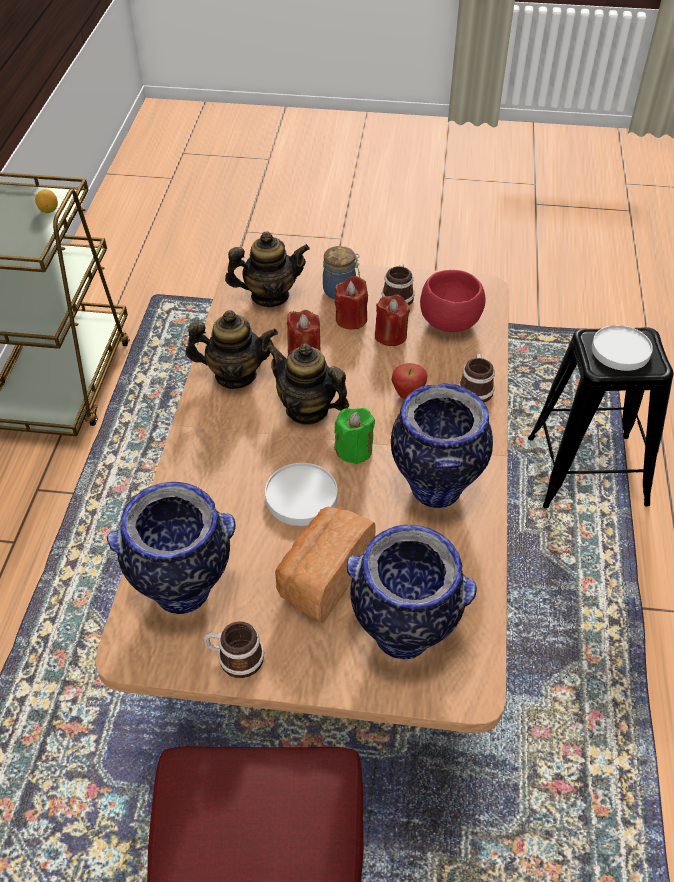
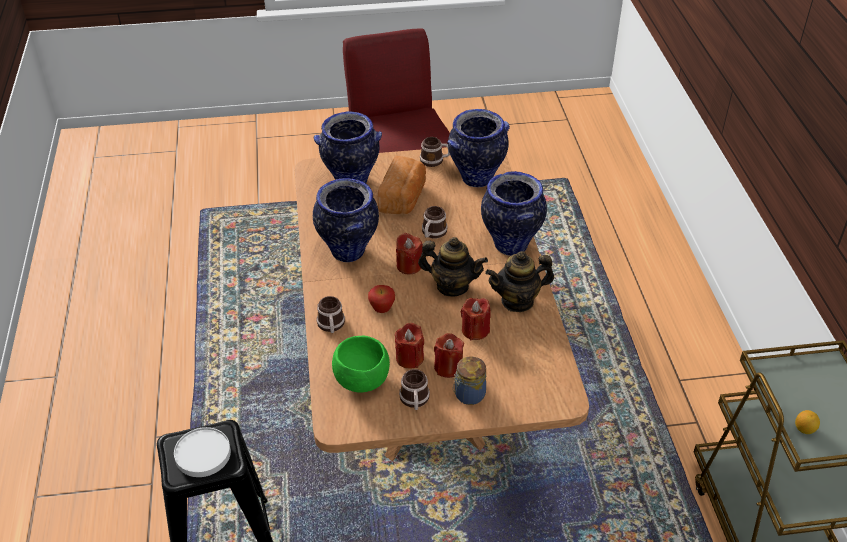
camera: 165 degrees right, 5 degrees down
teapot [225,232,310,307] -> none
white plate [265,463,337,526] -> mug [422,206,448,238]
green candle [334,408,375,464] -> red candle [396,233,423,274]
red bowl [420,270,486,332] -> green bowl [332,336,390,393]
none -> vase [481,171,547,256]

